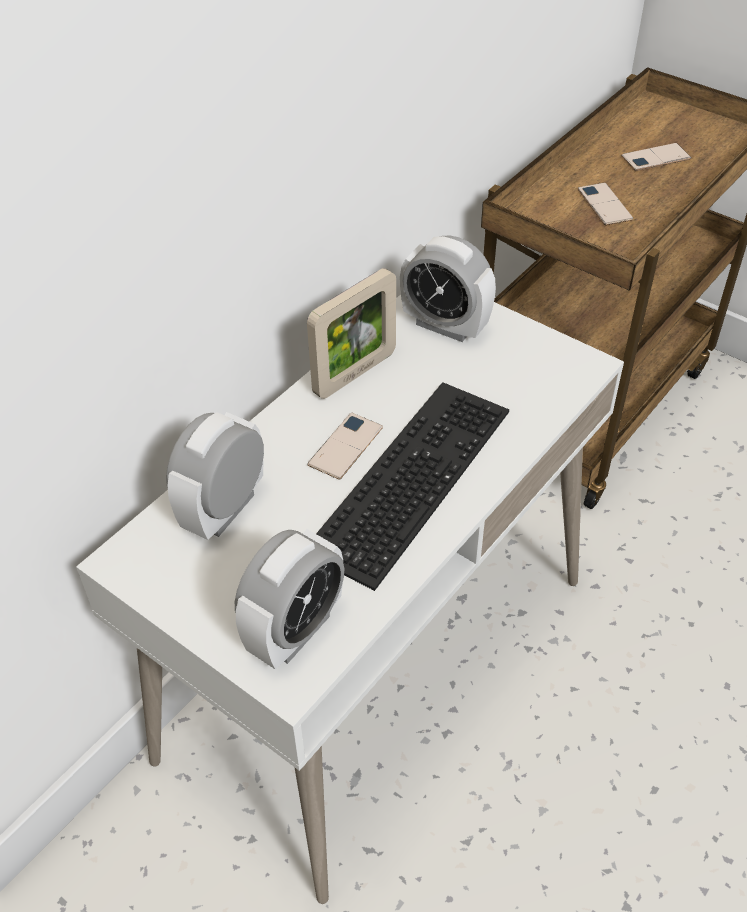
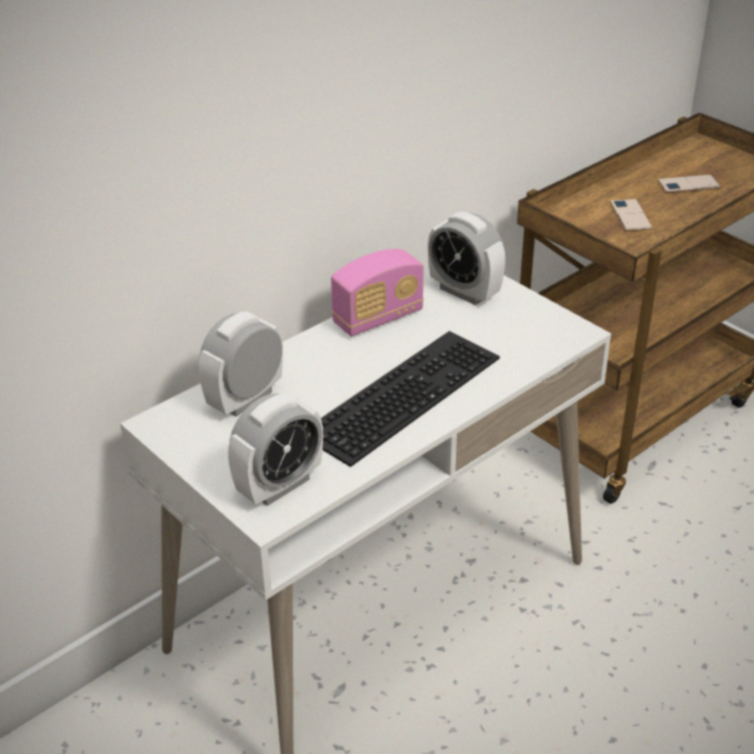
camera: 10 degrees right, 10 degrees down
picture frame [307,268,396,399] -> radio [331,249,424,337]
phone [307,413,383,480] -> none

